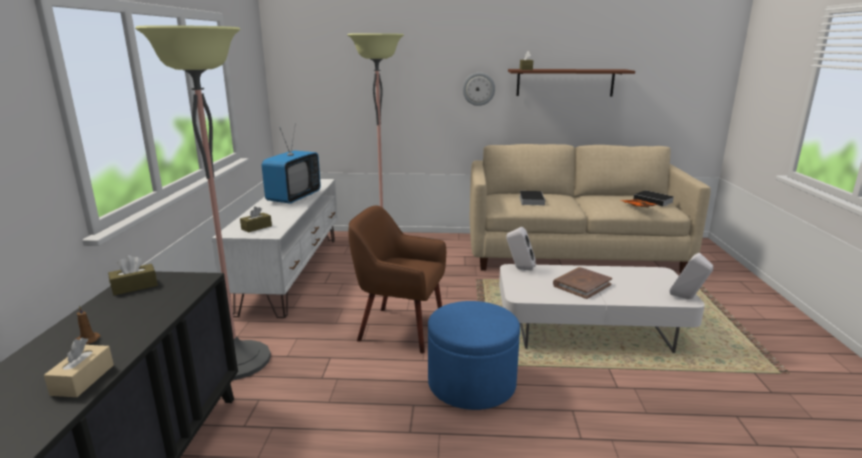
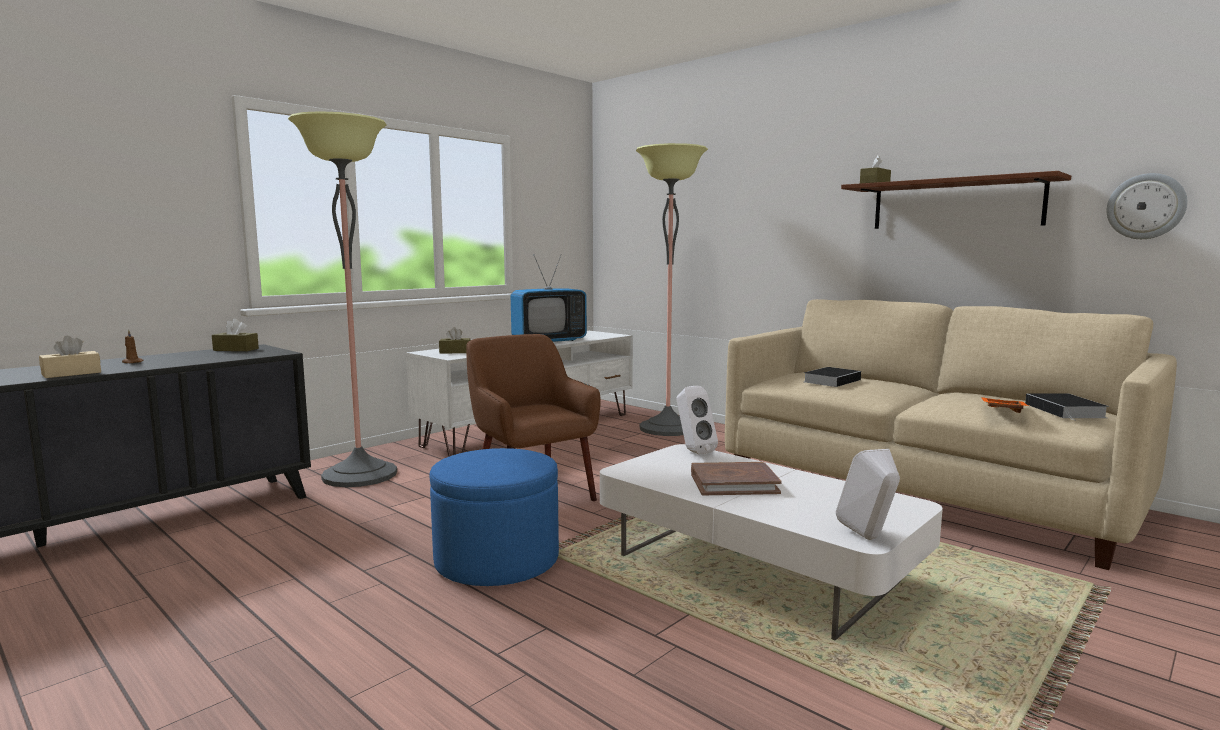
camera: 40 degrees right, 10 degrees down
wall clock [463,72,495,106] -> wall clock moved to [1107,173,1187,239]

